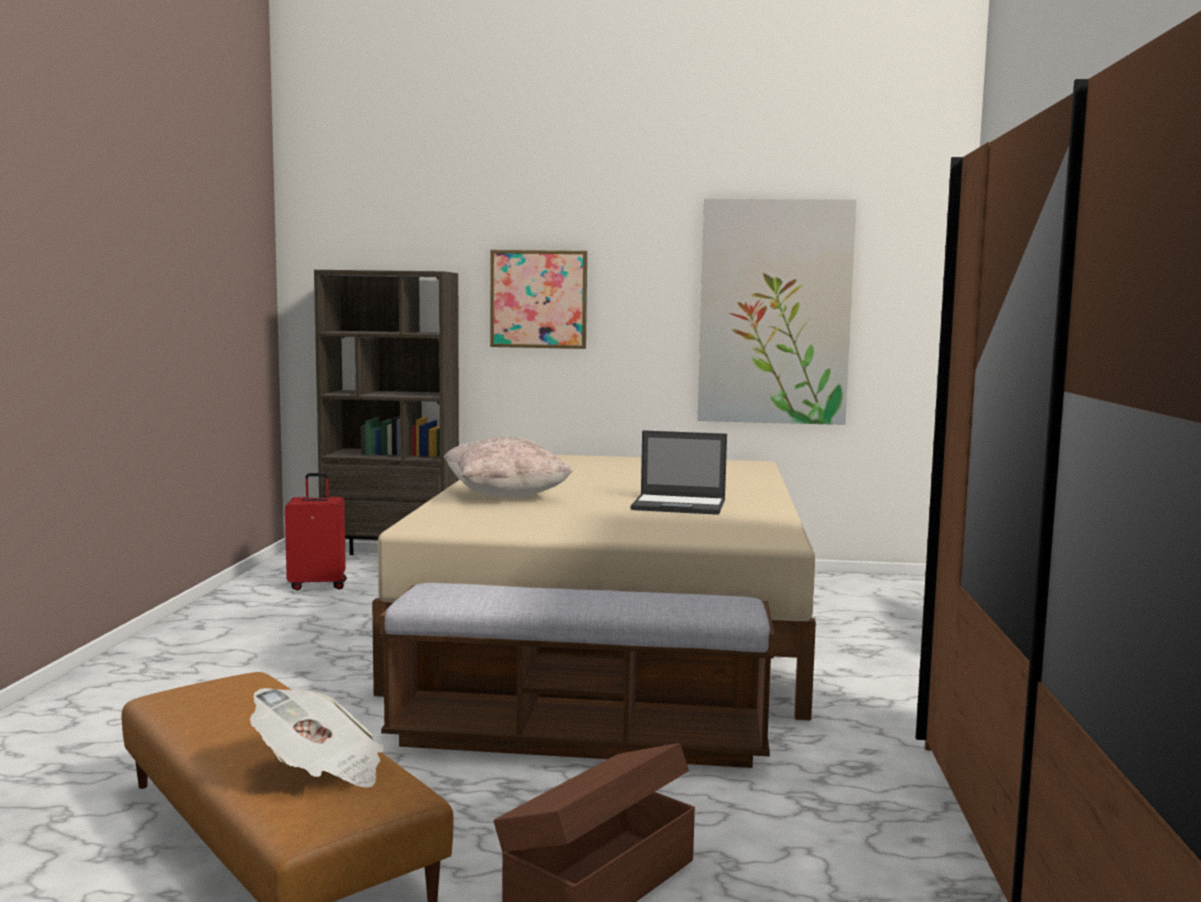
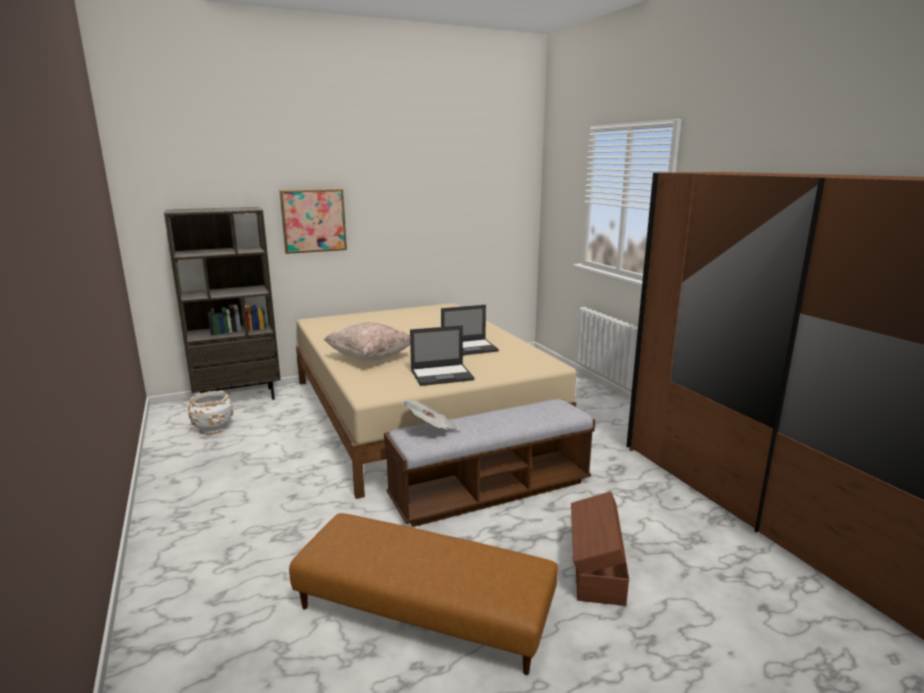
camera: 30 degrees left, 10 degrees up
newspaper [250,688,384,788] -> newspaper moved to [401,400,461,430]
red suitcase [285,473,347,591] -> white planter [188,391,233,435]
picture [698,199,856,425] -> none
none -> laptop [410,325,475,386]

